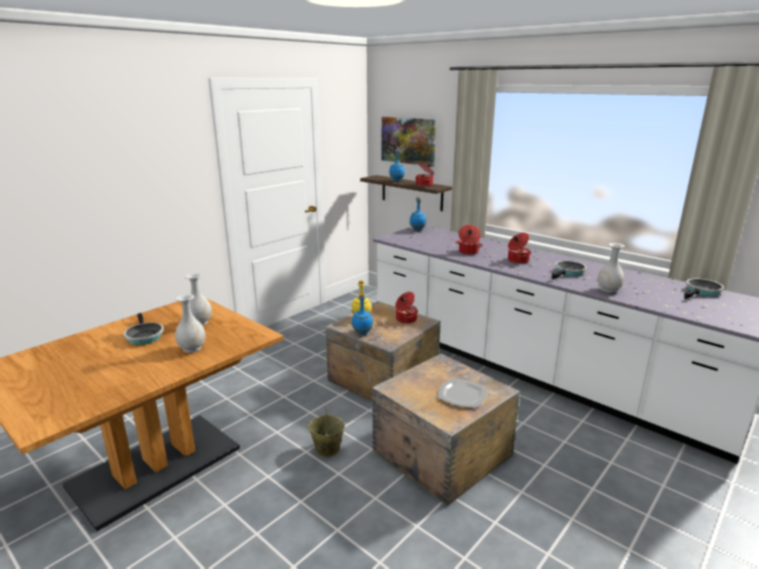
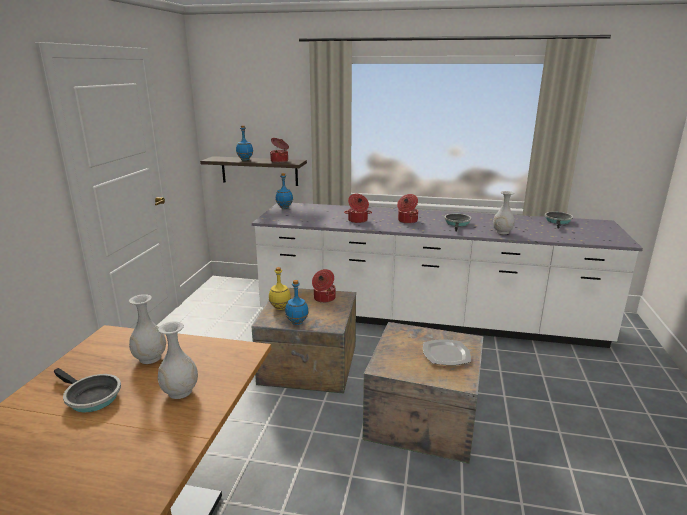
camera: 30 degrees left, 0 degrees up
beige bucket [308,407,345,457] -> none
picture [382,117,436,167] -> none

